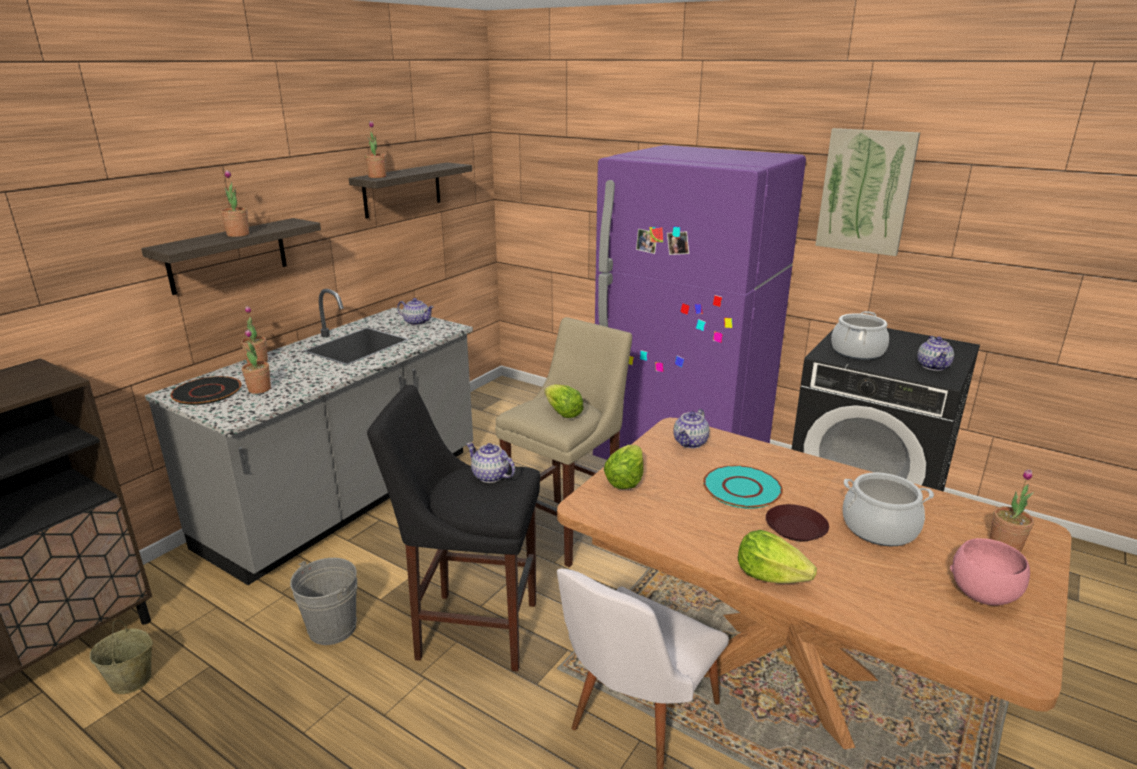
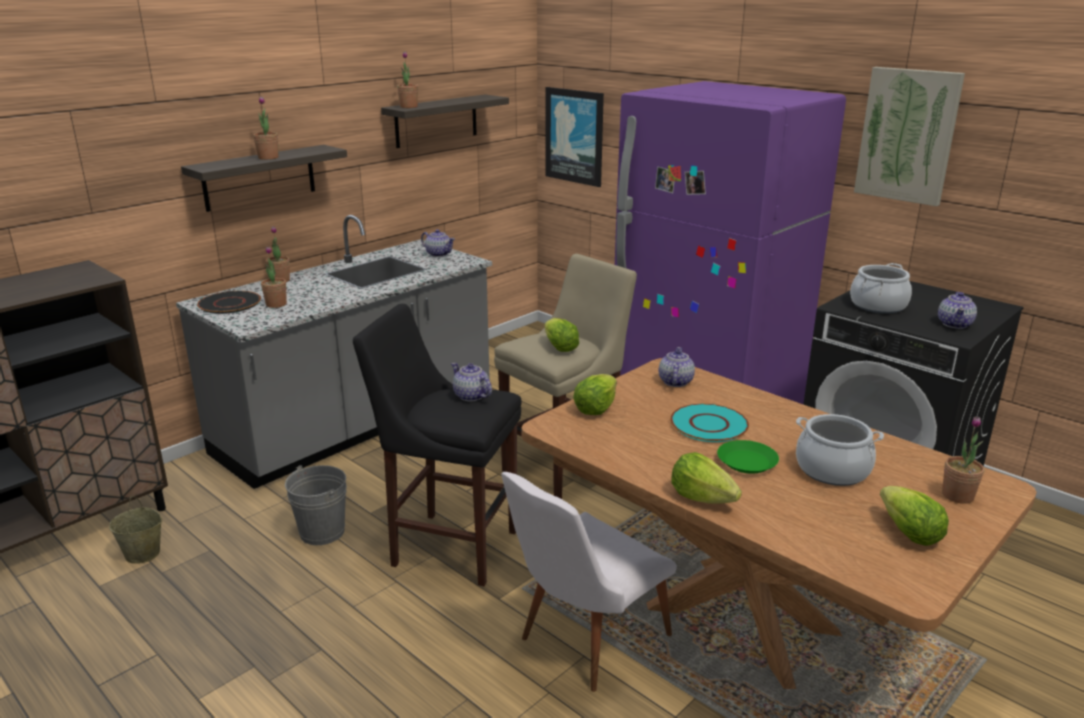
camera: 10 degrees right, 0 degrees up
teapot [673,409,710,448] -> teapot turned 150 degrees clockwise [659,347,695,387]
brown plate [766,504,829,541] -> green plate [717,440,779,474]
pink bowl [950,538,1030,606] -> lettuce [880,486,949,546]
none -> picture [545,87,604,187]

